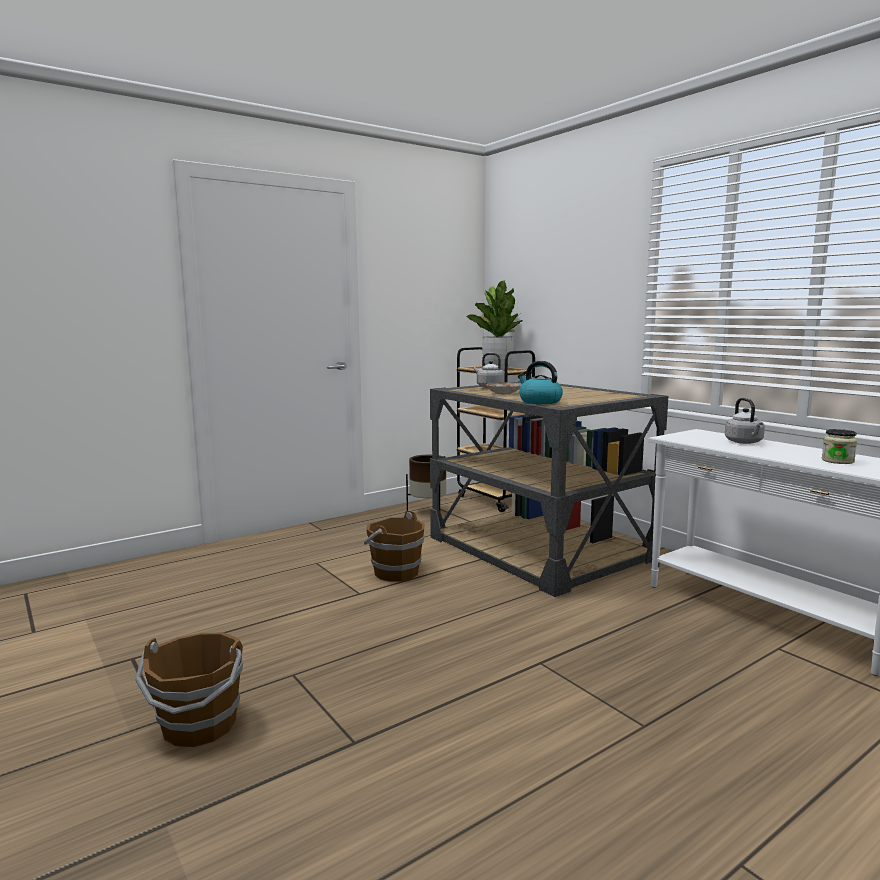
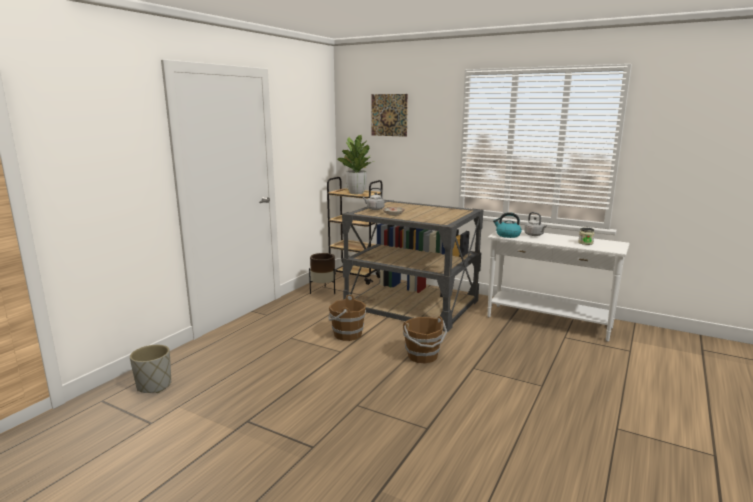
camera: 25 degrees left, 5 degrees up
brown bucket [135,632,243,747] -> brown bucket moved to [403,316,447,363]
kettle [518,361,563,404] -> kettle moved to [493,212,522,238]
none -> grey planter [130,345,171,393]
none -> picture [371,94,408,137]

